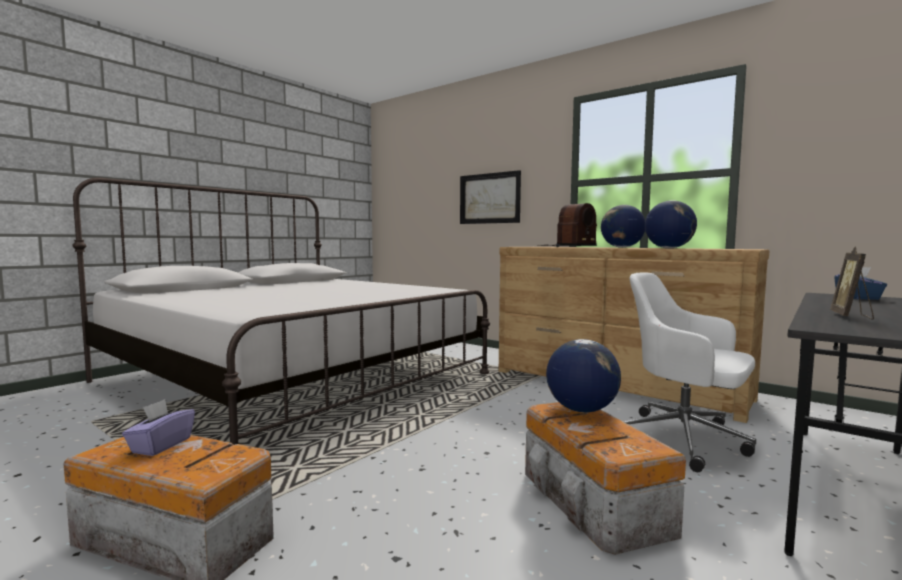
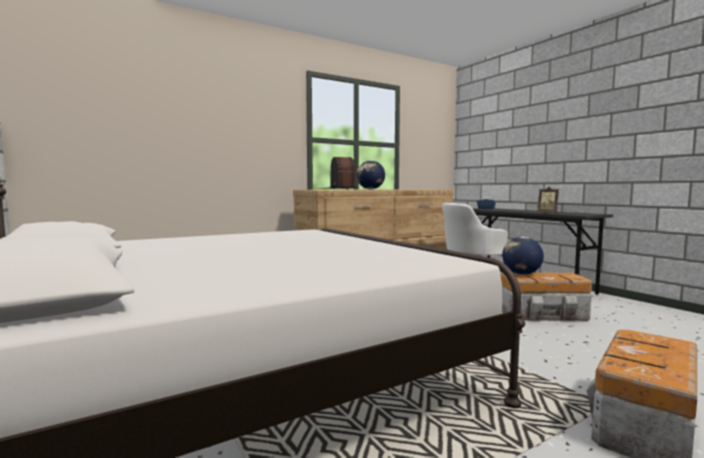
camera: 70 degrees left, 0 degrees up
purple tissue box [122,399,195,456] -> none
picture [460,170,521,224] -> none
globe [645,200,697,249] -> none

